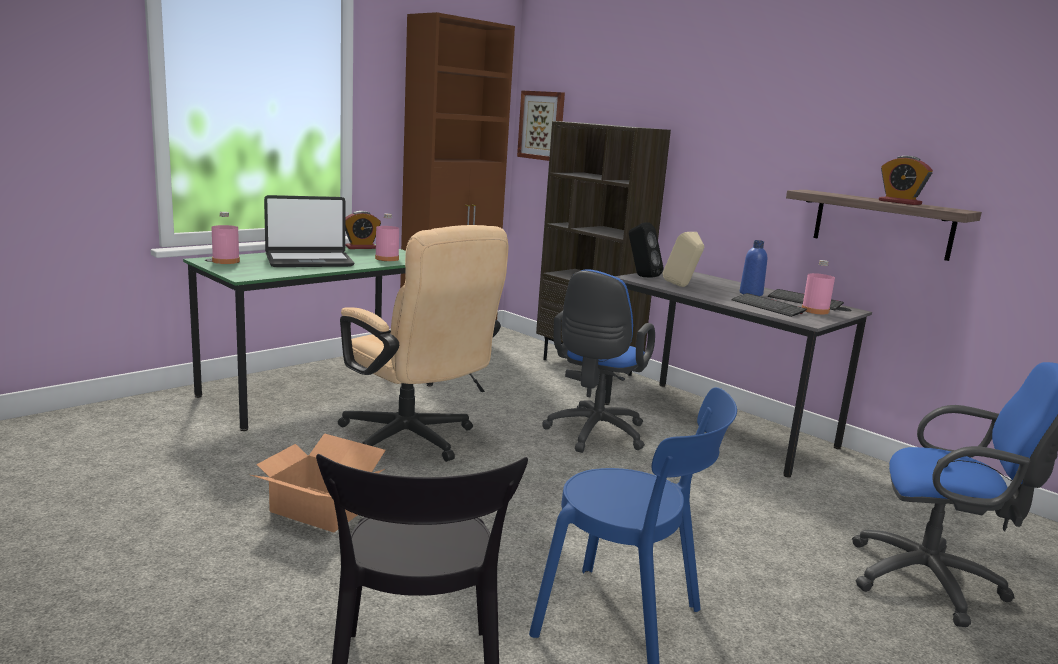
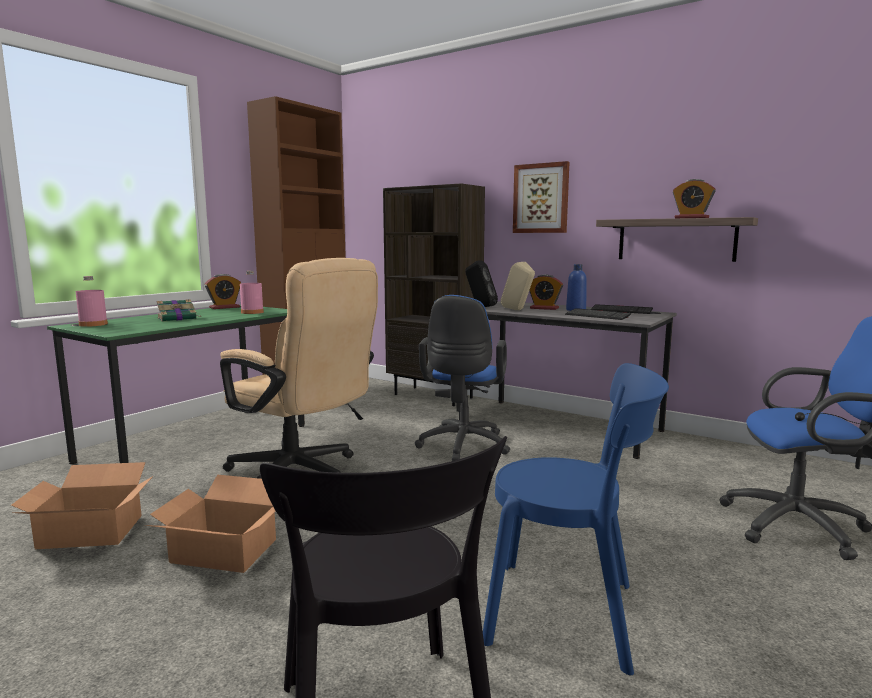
camera: 10 degrees left, 5 degrees down
laptop [264,195,355,267] -> book [157,299,202,322]
picture [517,90,565,161] -> picture moved to [513,161,569,233]
pink bottle [802,260,835,314] -> none
none -> cardboard box [11,462,153,549]
none -> alarm clock [529,274,563,310]

